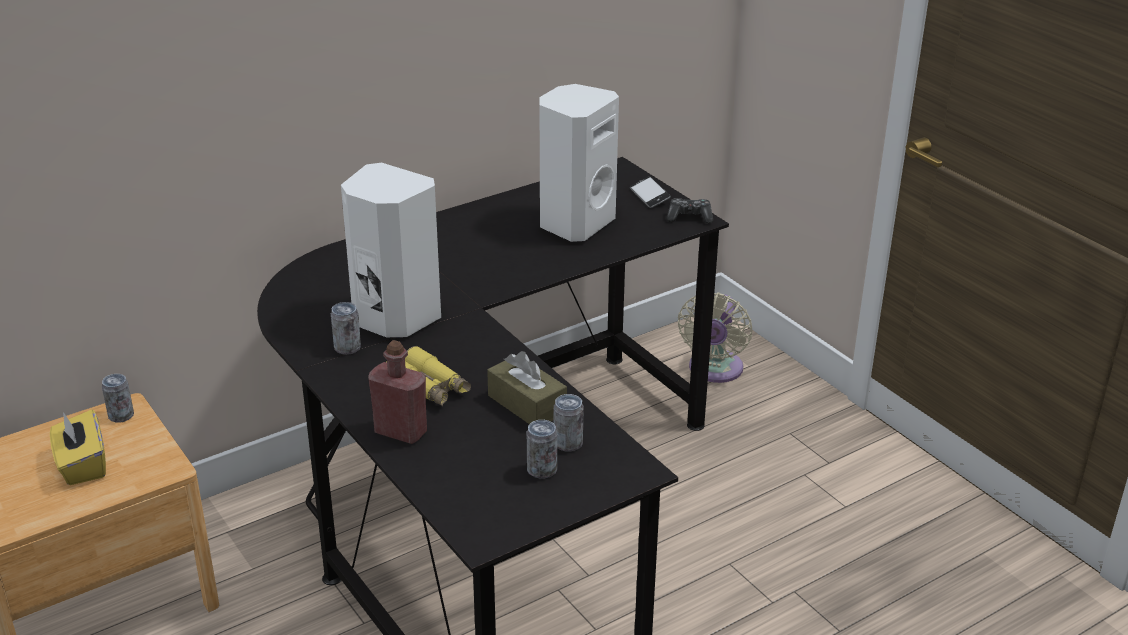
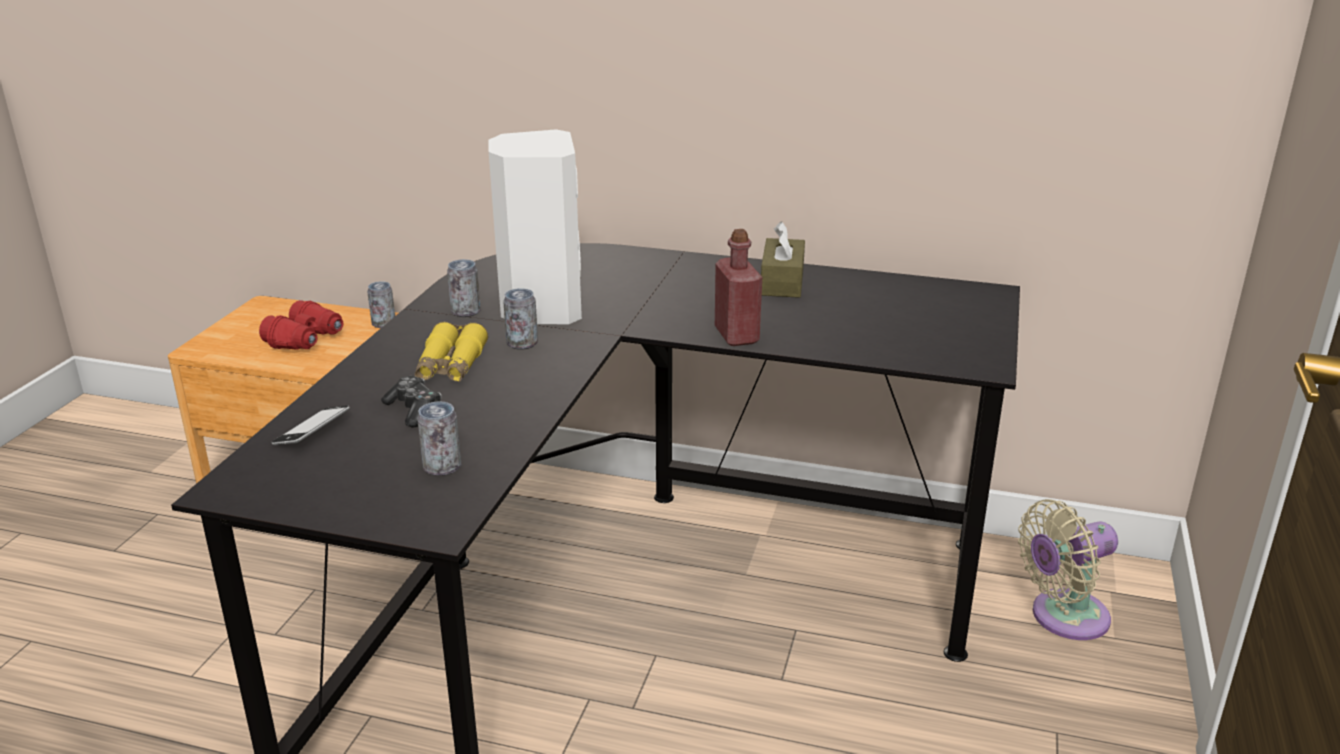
camera: 50 degrees right, 5 degrees down
yellow tissue box [50,410,106,485] -> red binoculars [259,300,343,350]
red bottle [368,340,427,444] -> red bottle moved to [715,229,762,346]
brown tissue box [487,351,567,424] -> brown tissue box moved to [761,221,805,298]
can [527,420,557,479] -> can moved to [503,288,538,350]
white speaker [540,84,619,242] -> none
phone [630,176,671,208] -> phone moved to [271,406,350,445]
game controller [666,198,714,224] -> game controller moved to [381,376,442,427]

